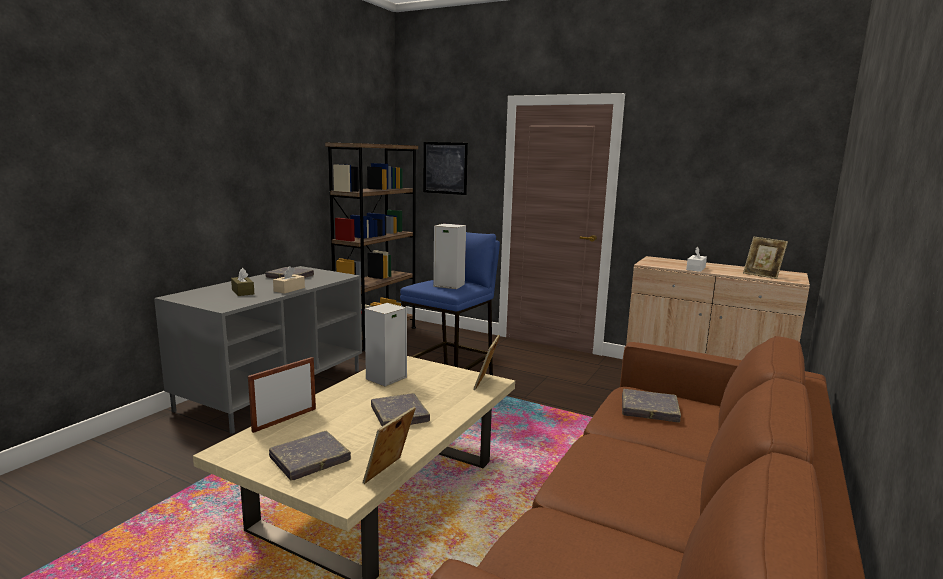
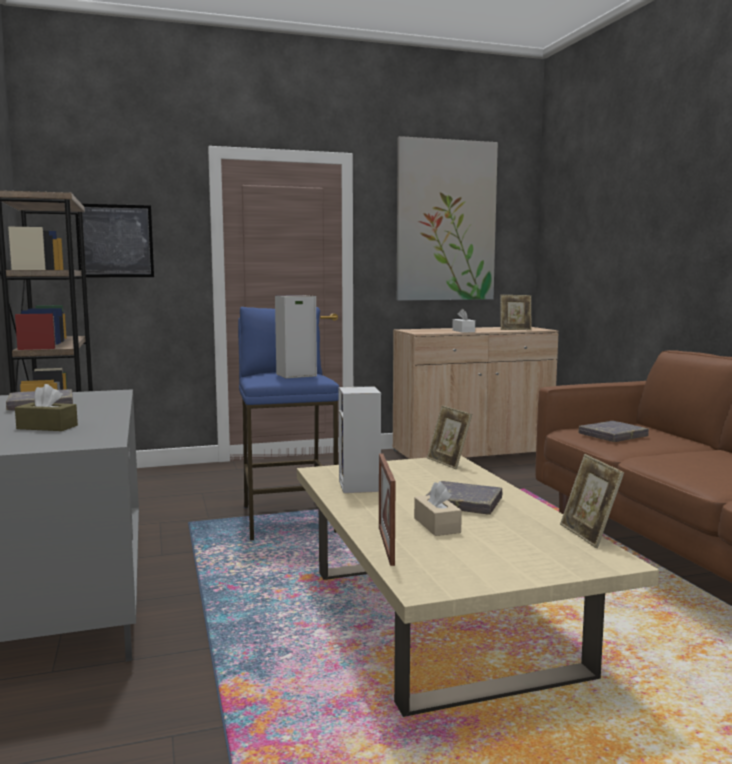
camera: 45 degrees left, 5 degrees down
grey book [269,431,351,480] -> none
beige tissue box [273,266,305,294] -> beige tissue box moved to [414,481,462,536]
none -> picture [397,136,498,300]

